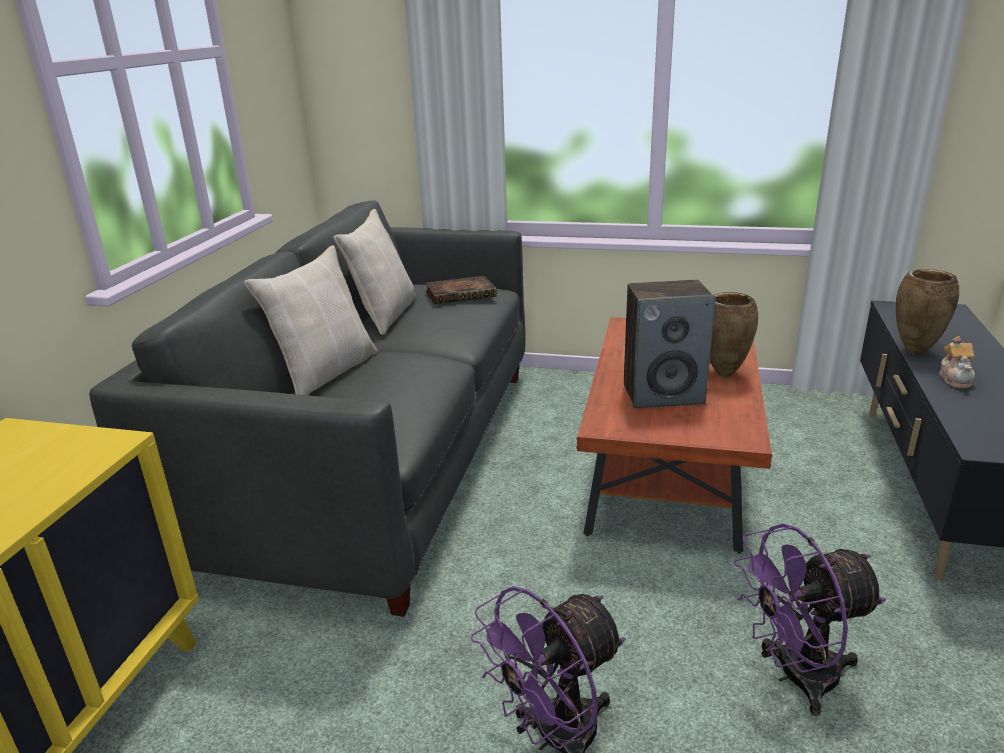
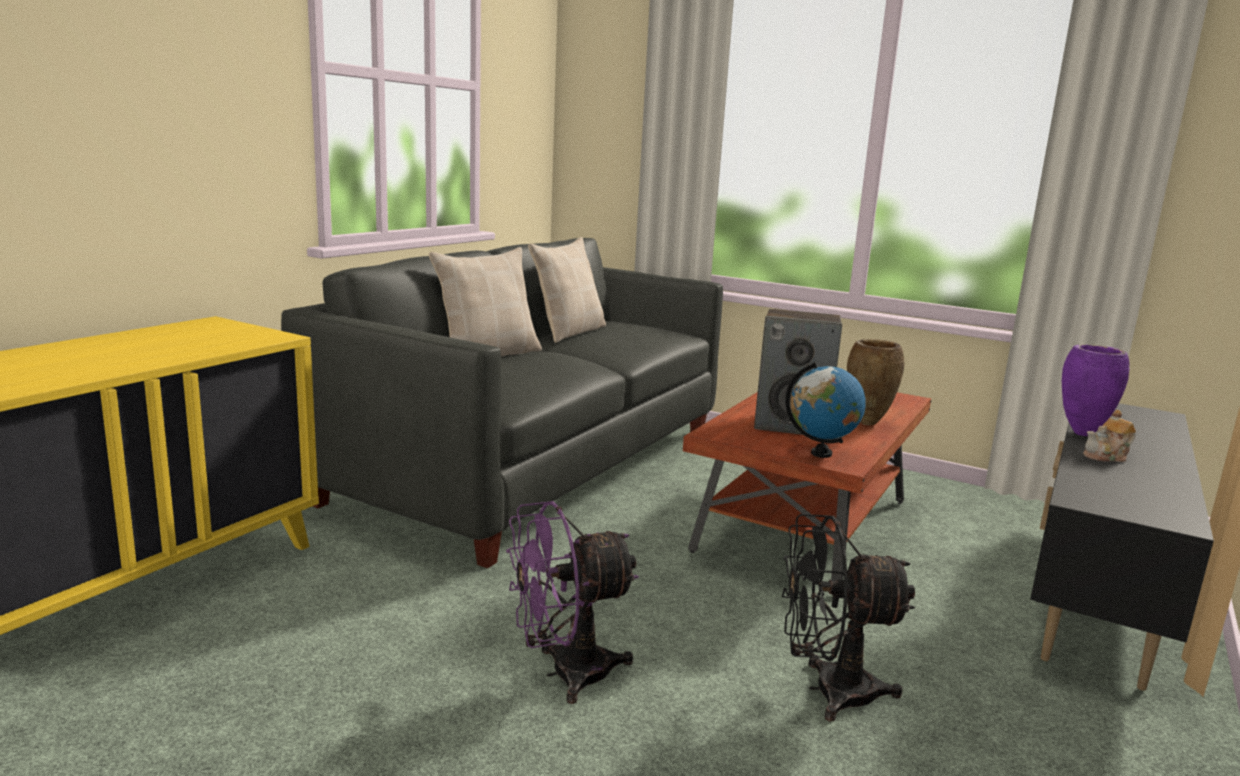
camera: 15 degrees right, 10 degrees down
book [425,276,497,304] -> none
purple fan [733,523,886,716] -> black fan [782,514,915,721]
brown vase [896,269,959,355] -> purple vase [1062,344,1130,436]
teapot [939,336,975,388] -> teapot turned 45 degrees clockwise [1083,410,1136,462]
none -> globe [785,362,866,458]

